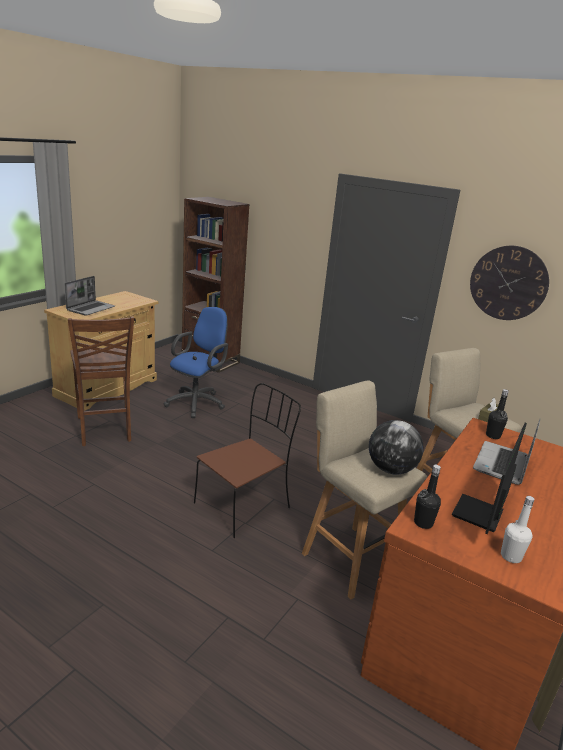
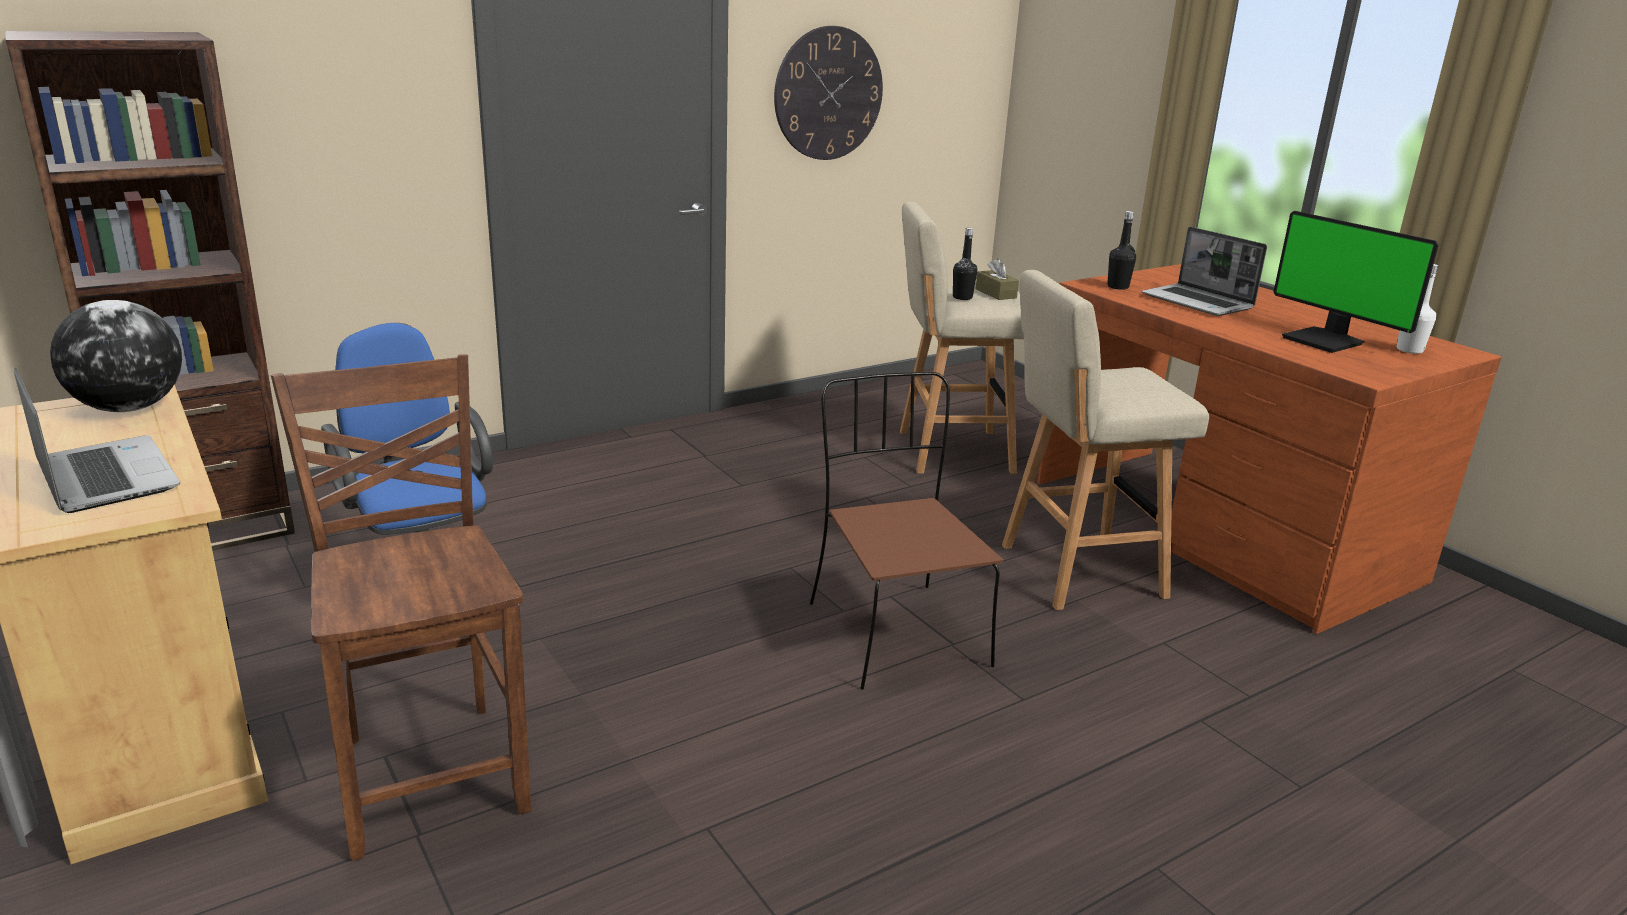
camera: 65 degrees left, 0 degrees up
brown chair [68,317,134,446] -> brown chair turned 120 degrees counterclockwise [271,354,531,861]
globe [369,420,424,475] -> globe moved to [50,300,182,412]
black bottle [414,465,441,529] -> black bottle moved to [953,228,978,300]

